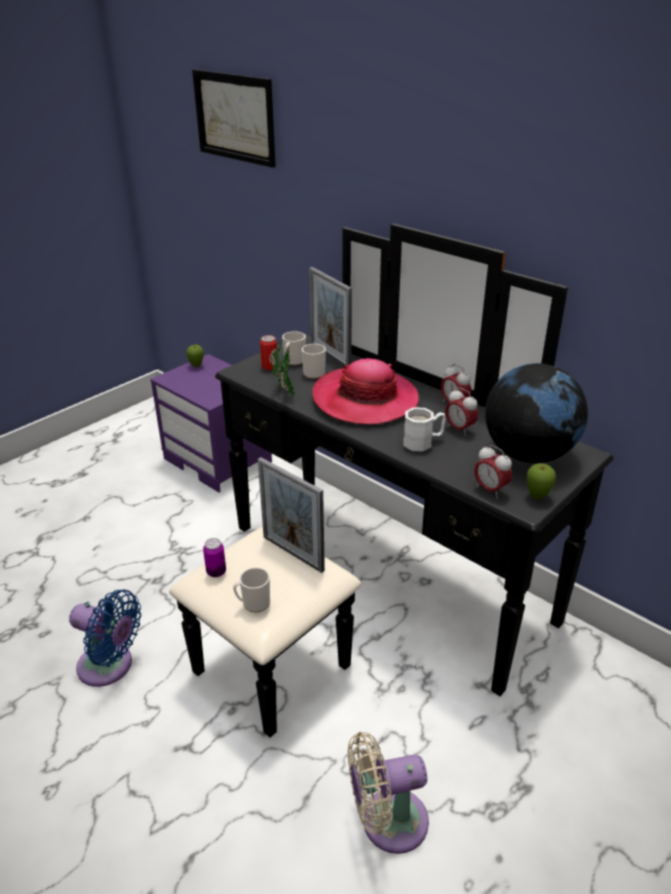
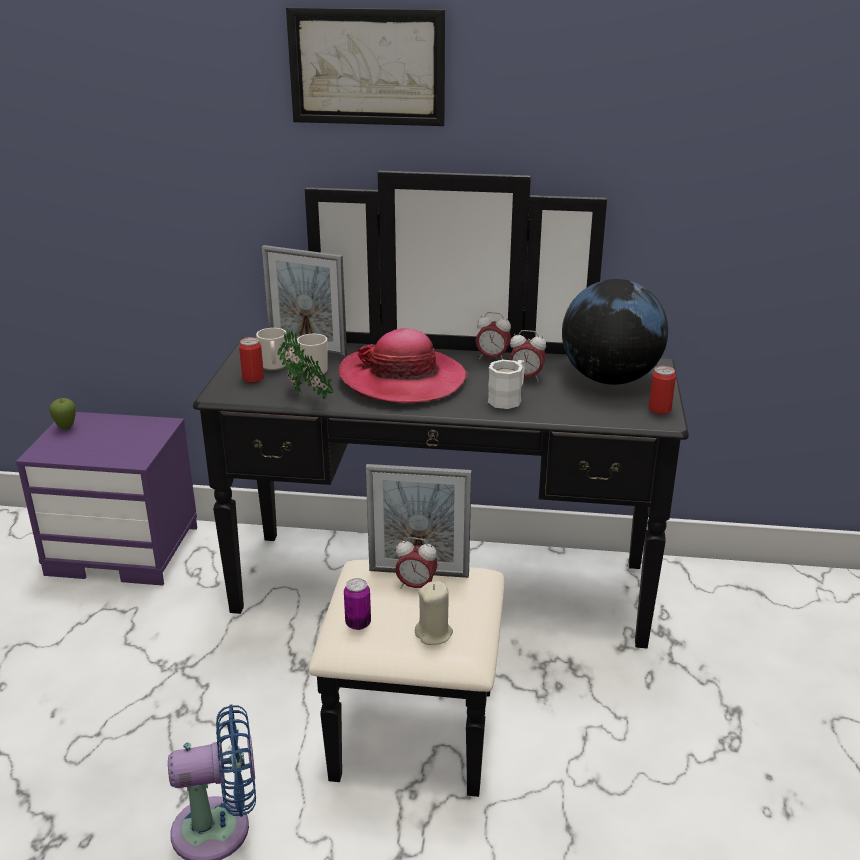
camera: 35 degrees left, 5 degrees down
picture [192,69,276,168] -> picture moved to [286,7,445,126]
mug [233,567,270,612] -> beige candle [415,581,453,645]
beige fan [348,732,429,854] -> none
alarm clock [474,445,512,498] -> alarm clock moved to [395,537,438,588]
apple [527,463,556,499] -> can [649,366,676,414]

